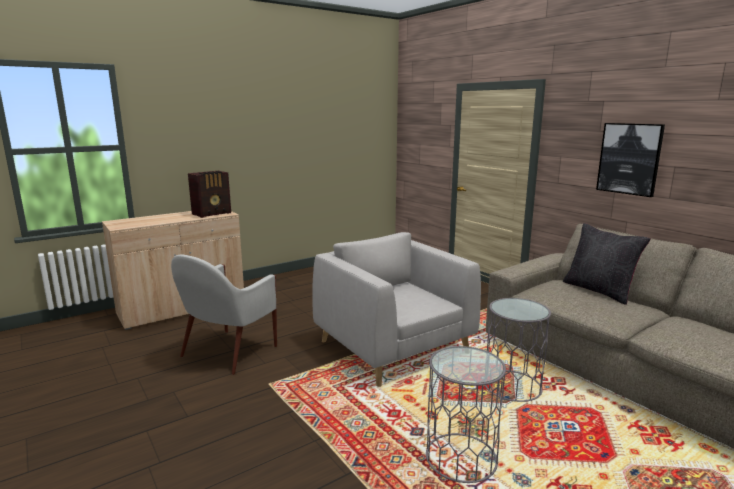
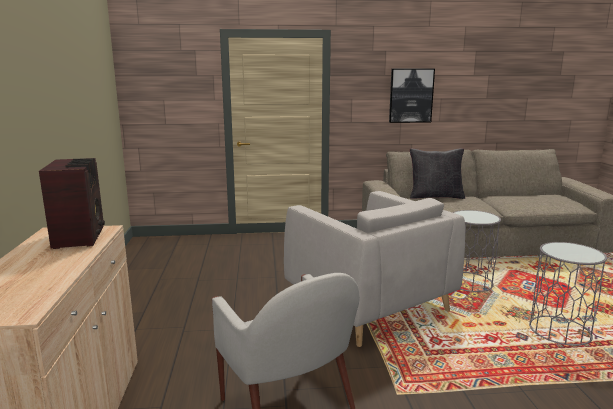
camera: 60 degrees left, 0 degrees up
grey armchair [312,232,481,387] -> grey armchair turned 120 degrees counterclockwise [284,191,465,347]

